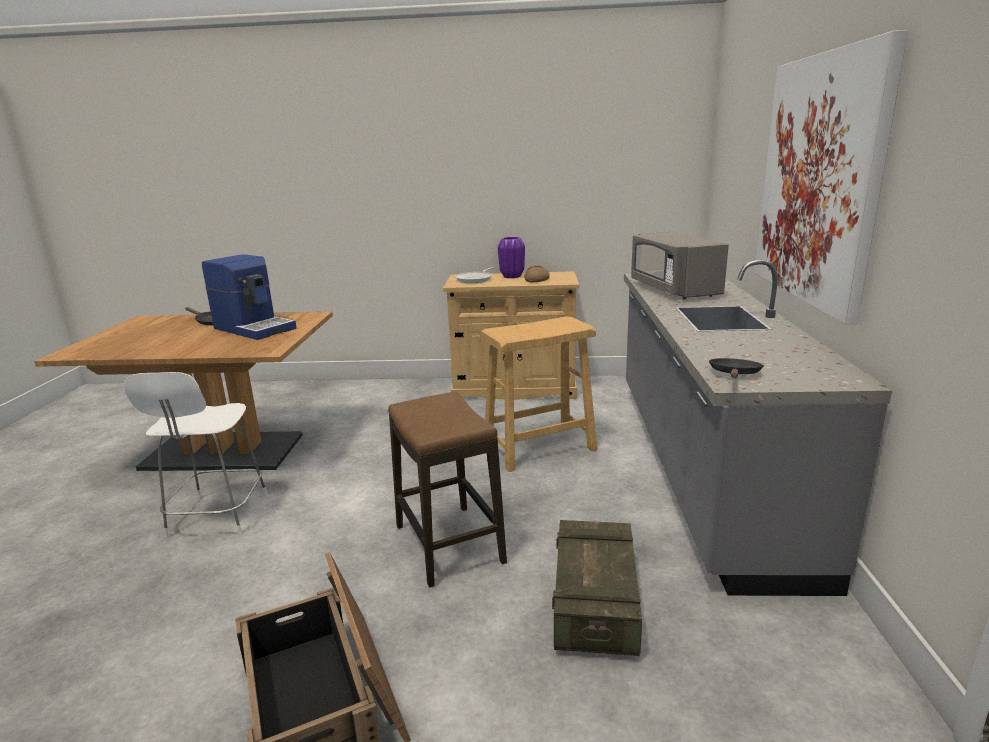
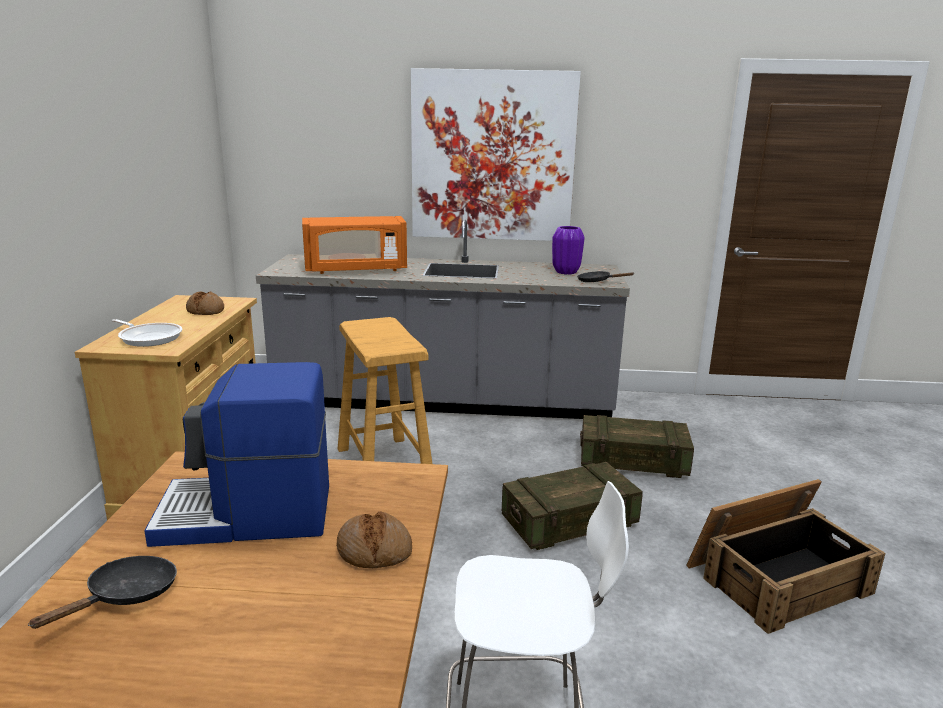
camera: 90 degrees left, 0 degrees up
coffee machine [202,254,297,340] -> coffee machine turned 135 degrees counterclockwise [144,362,329,547]
stool [388,392,507,587] -> crate [502,462,643,550]
purple vase [498,237,525,278] -> purple vase moved to [552,226,585,274]
grey microwave [631,231,729,299] -> orange microwave [302,216,407,274]
none -> bread [336,511,412,568]

